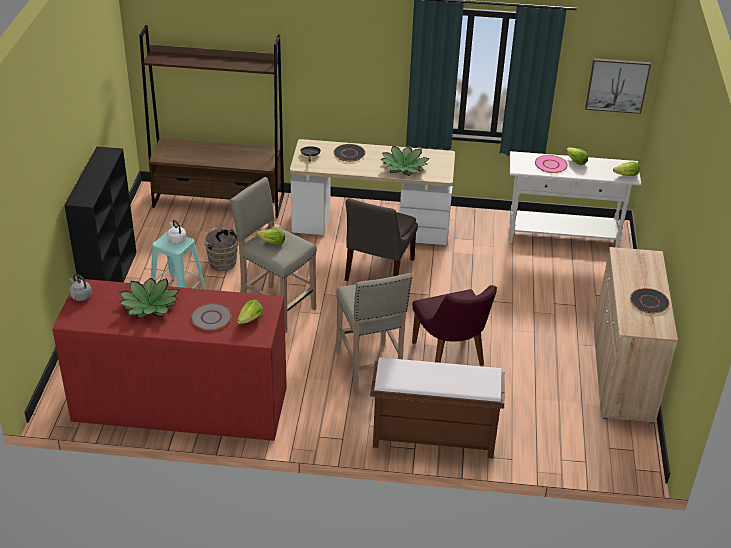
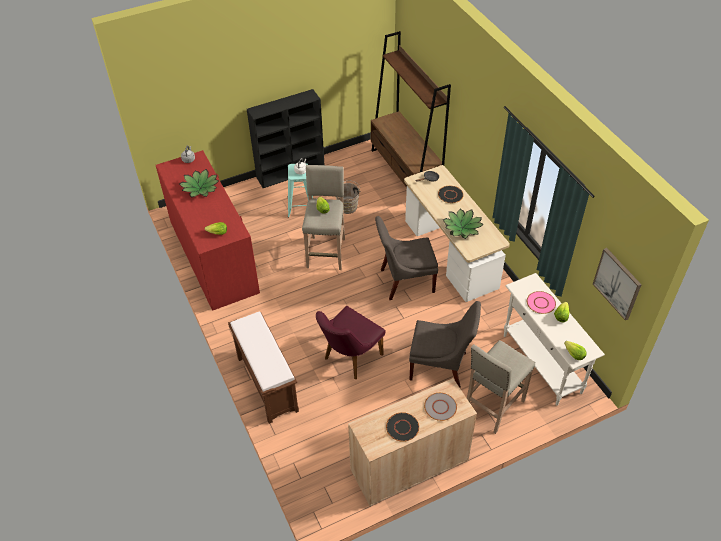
camera: 60 degrees right, 10 degrees up
grey plate [191,303,232,330] -> grey plate moved to [424,393,457,421]
beige stool [336,273,412,395] -> beige stool moved to [467,340,535,434]
none -> grey chair [409,301,481,389]

